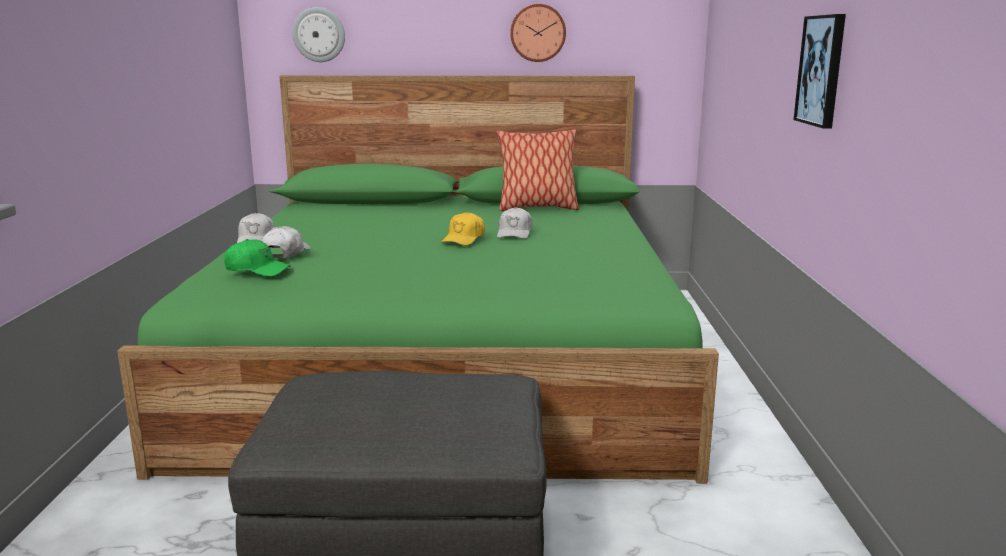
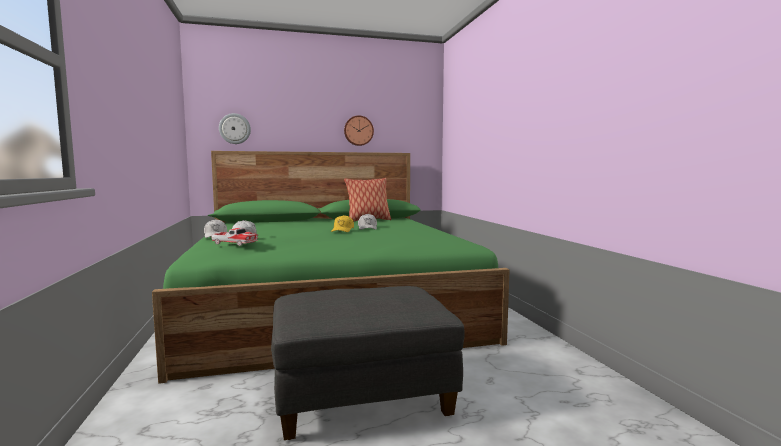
camera: 15 degrees left, 10 degrees down
green cap [224,239,291,277] -> toy car [211,228,258,246]
picture [794,14,846,129] -> none

